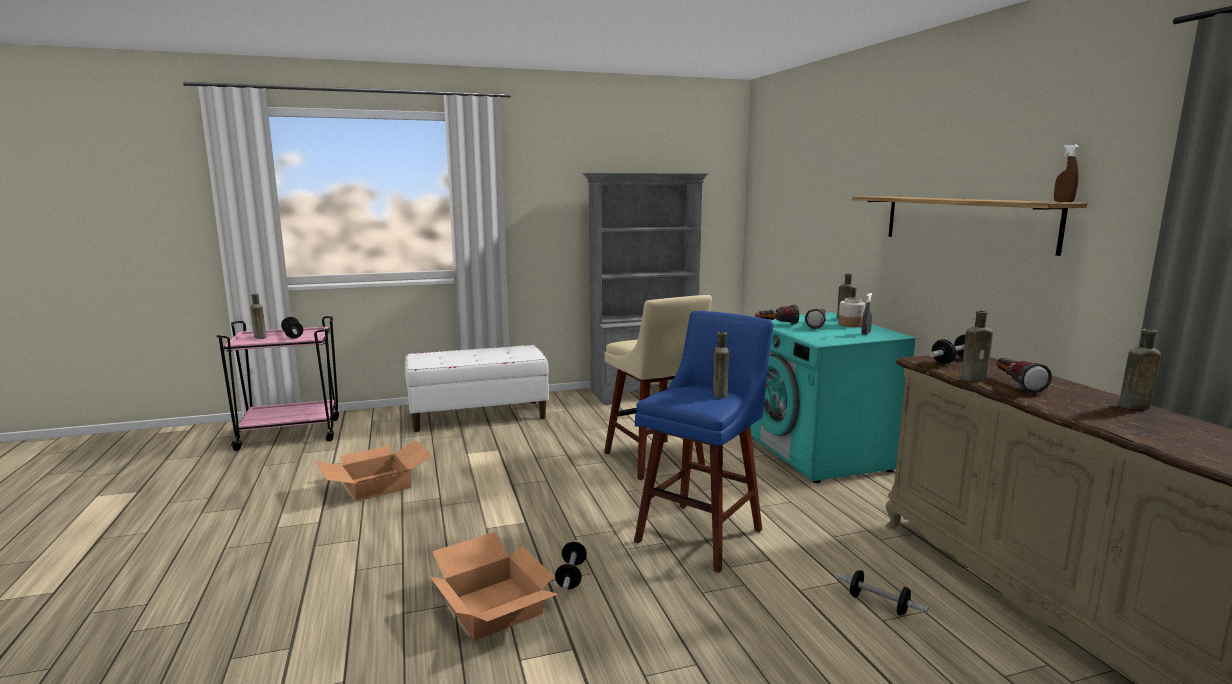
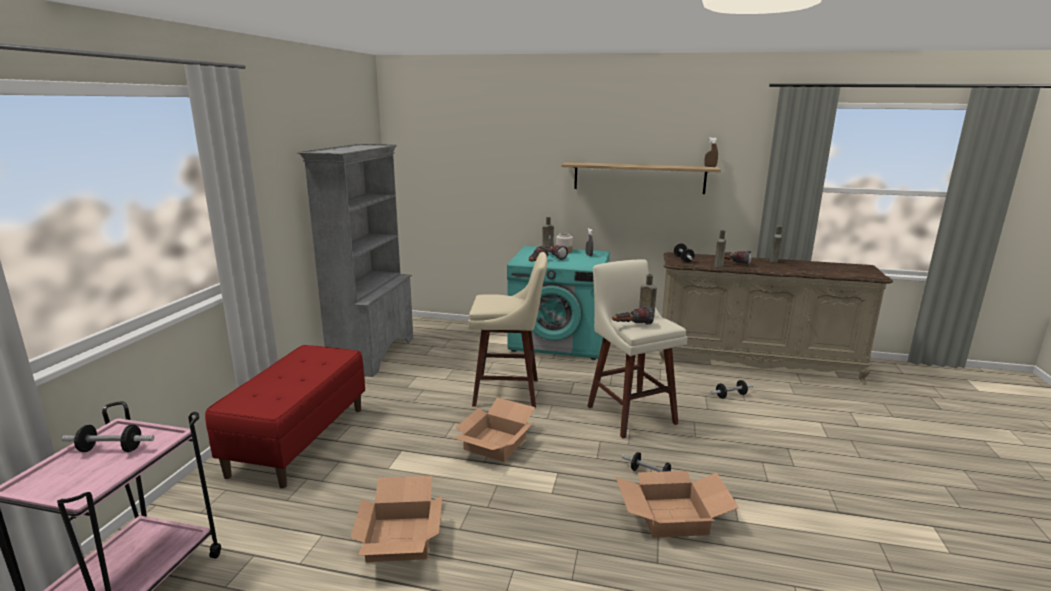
camera: 60 degrees left, 5 degrees up
brown bottle [250,294,267,339] -> none
white bench [405,345,549,432] -> red bench [205,345,365,488]
blue stool [634,311,773,573] -> beige stool [587,259,687,438]
none -> cardboard box [451,398,535,462]
none -> flashlight [612,306,654,325]

